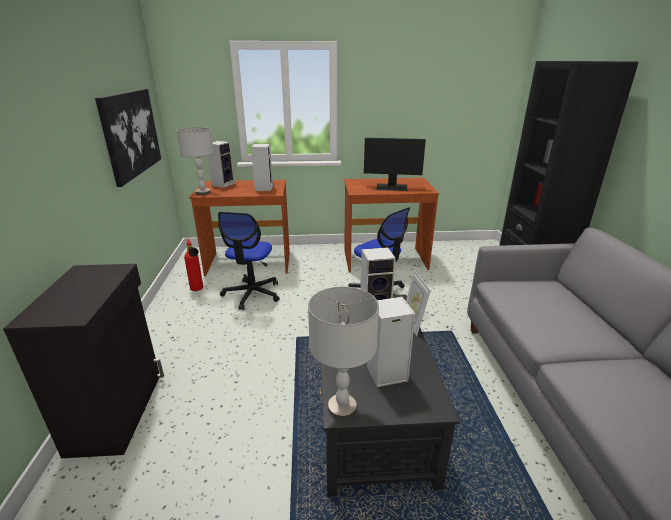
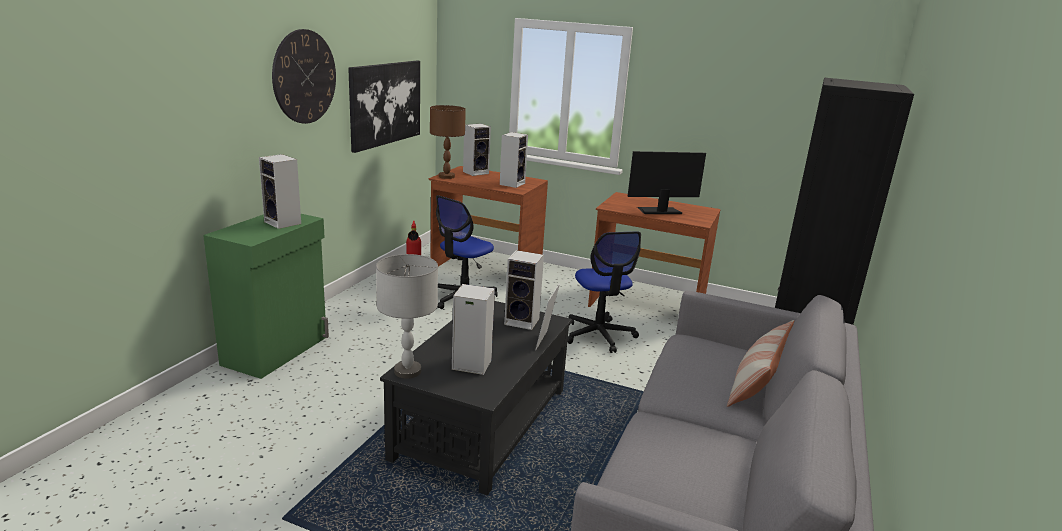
camera: 25 degrees right, 5 degrees down
black cabinet [3,264,164,458] -> green cabinet [203,214,329,379]
grey table lamp [177,127,214,195] -> brown table lamp [430,105,466,179]
monitor [364,138,426,191] -> monitor turned 135 degrees clockwise [628,151,706,214]
none -> speaker [259,154,301,229]
none -> wall clock [272,29,336,124]
none -> pillow [727,320,794,407]

